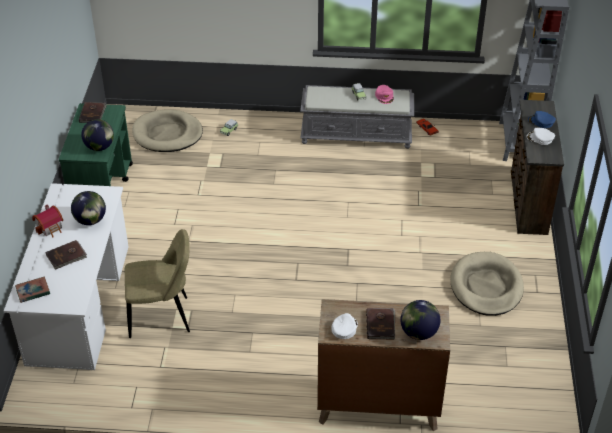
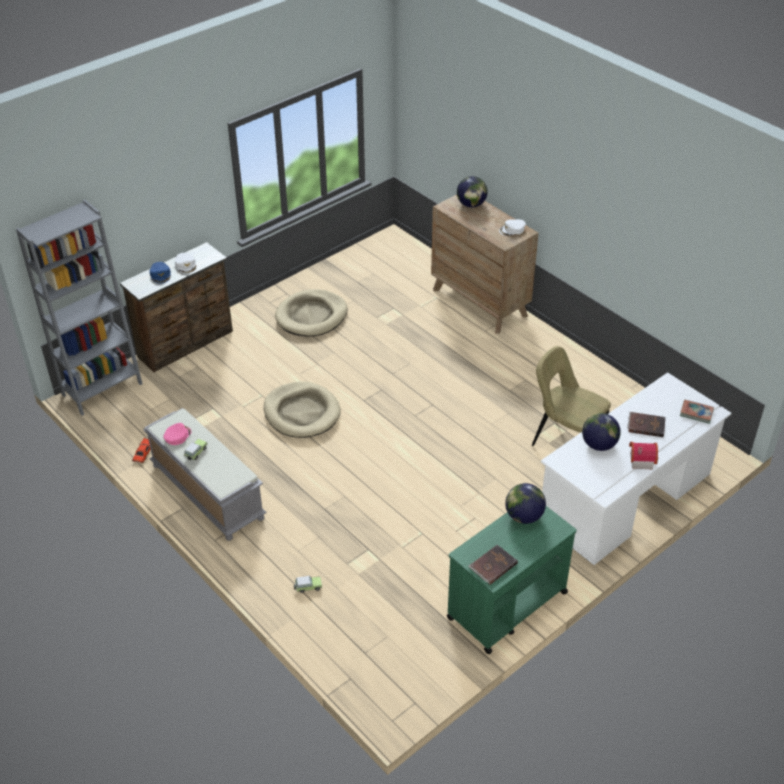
camera: 135 degrees left, 0 degrees up
beige dog bed [132,109,203,152] -> beige dog bed moved to [264,381,341,438]
brown book [366,308,395,339] -> none

